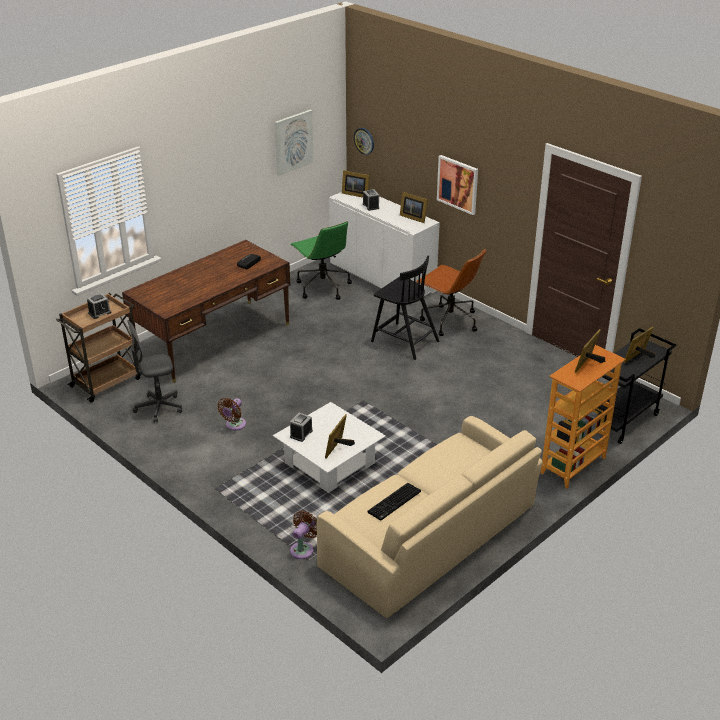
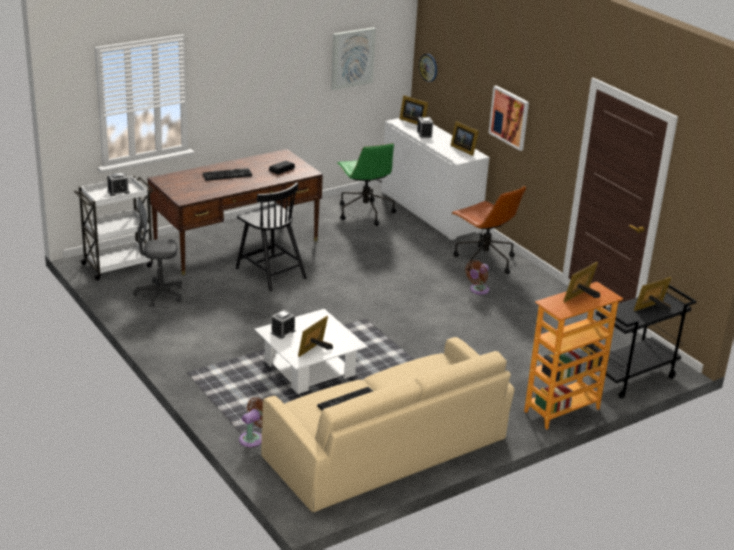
camera: 10 degrees right, 5 degrees down
brown cart [56,293,141,403] -> white cart [74,175,154,281]
brown fan [217,398,246,431] -> brown fan moved to [465,260,489,295]
black chair [371,255,440,360] -> black chair moved to [236,182,307,291]
none -> keyboard [203,168,252,181]

